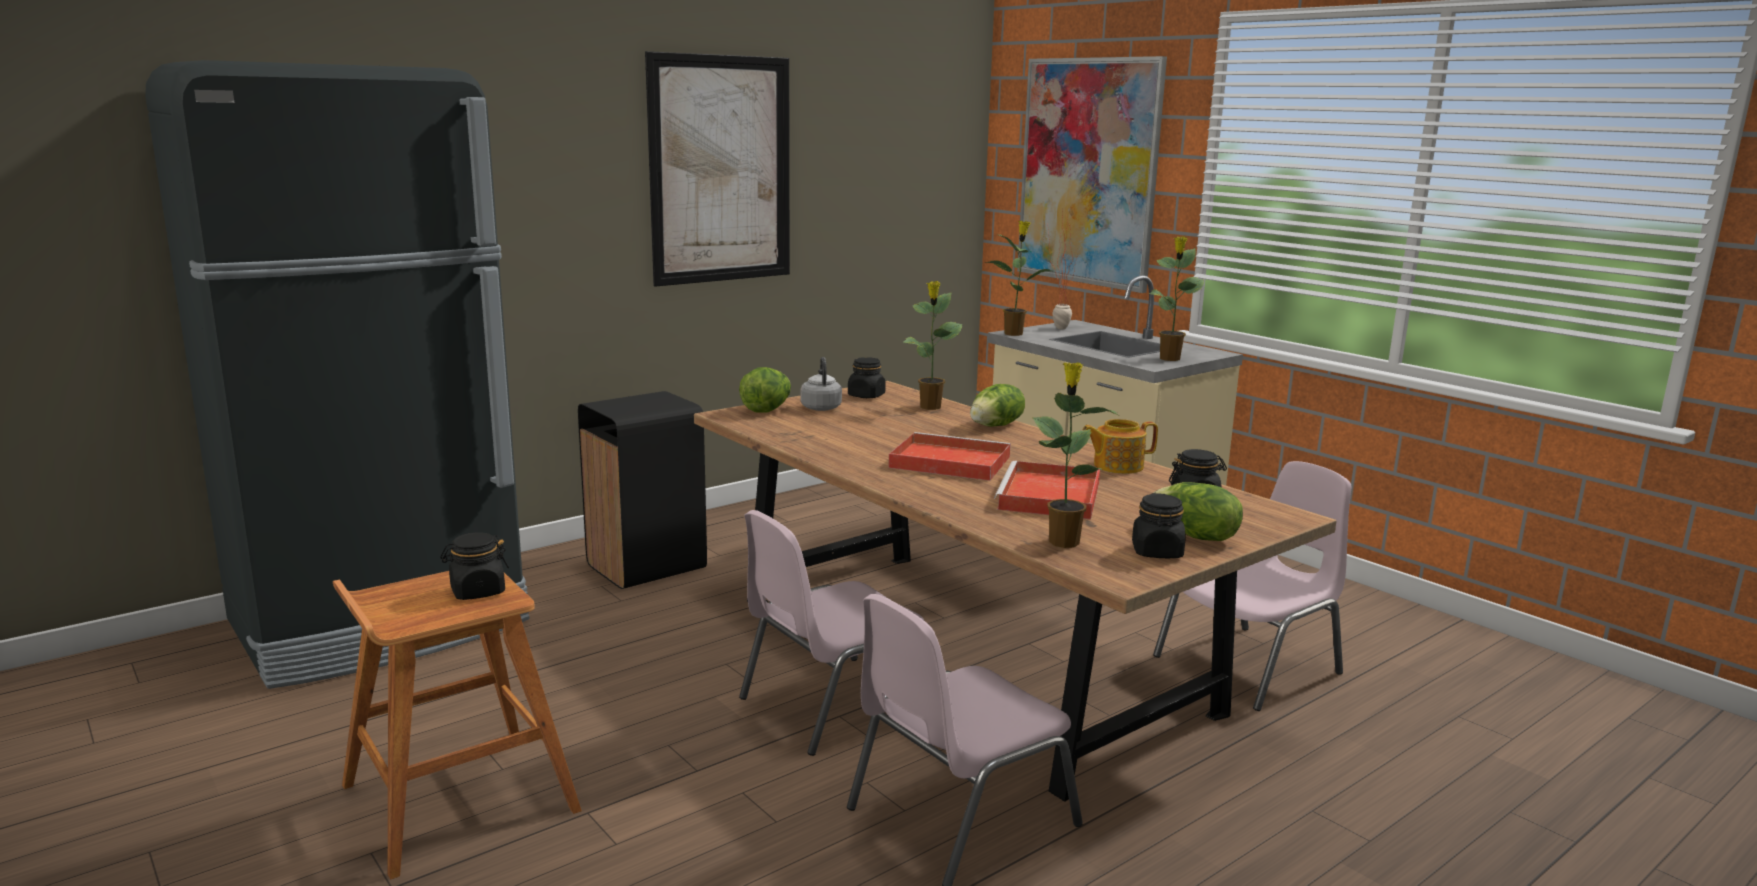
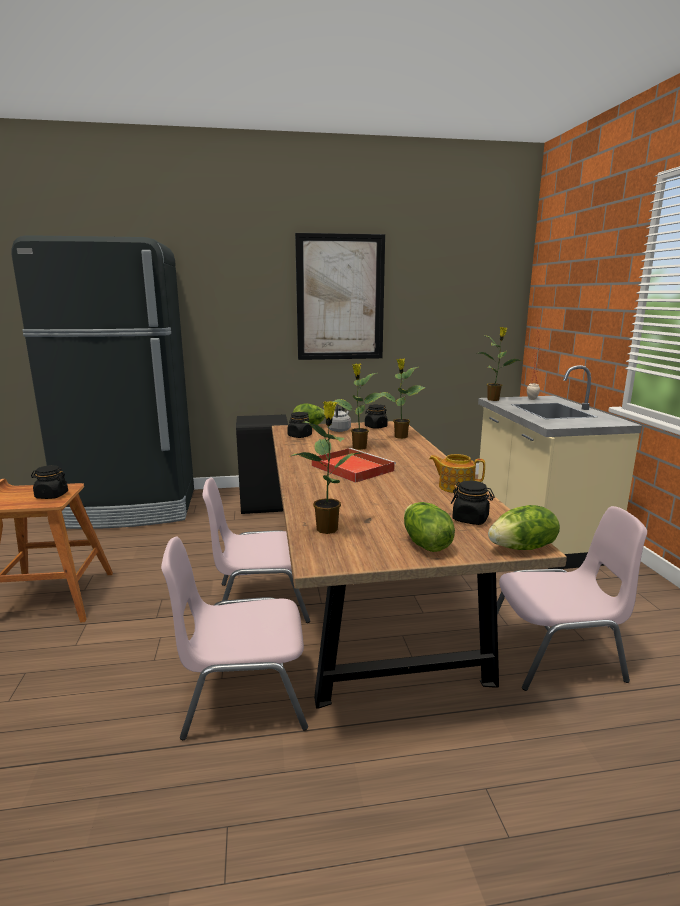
camera: 30 degrees right, 0 degrees up
lettuce [970,384,1025,427] -> lettuce moved to [488,505,560,550]
red tray [994,461,1100,519] -> none
picture [1017,56,1167,293] -> none
black jar [1132,493,1186,558] -> black jar moved to [287,412,312,438]
potted plant [1149,236,1205,361] -> potted plant moved to [332,363,385,450]

